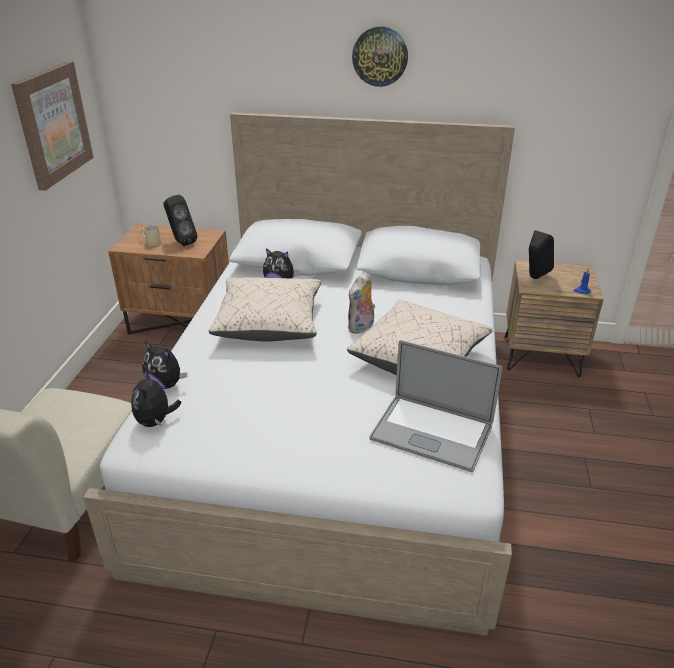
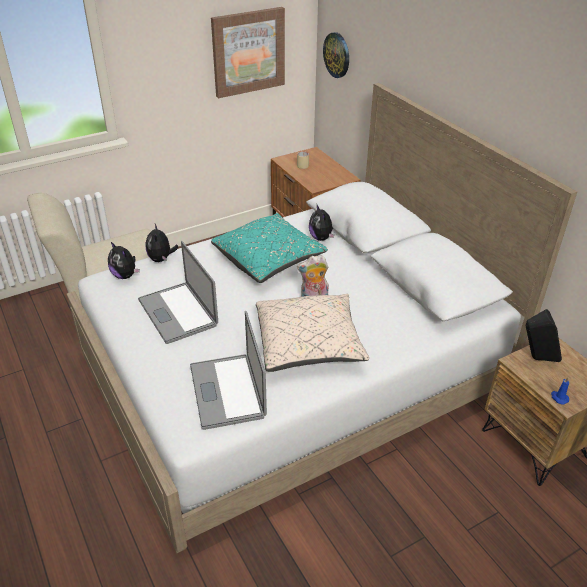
camera: 50 degrees right, 5 degrees up
plush toy [131,370,182,427] -> plush toy turned 90 degrees counterclockwise [108,242,140,279]
black speaker [163,195,197,246] -> none
beige pillow [209,277,321,342] -> turquoise pillow [211,213,328,283]
wall clock [352,26,408,87] -> wall clock moved to [323,32,349,78]
none -> laptop [138,241,218,344]

